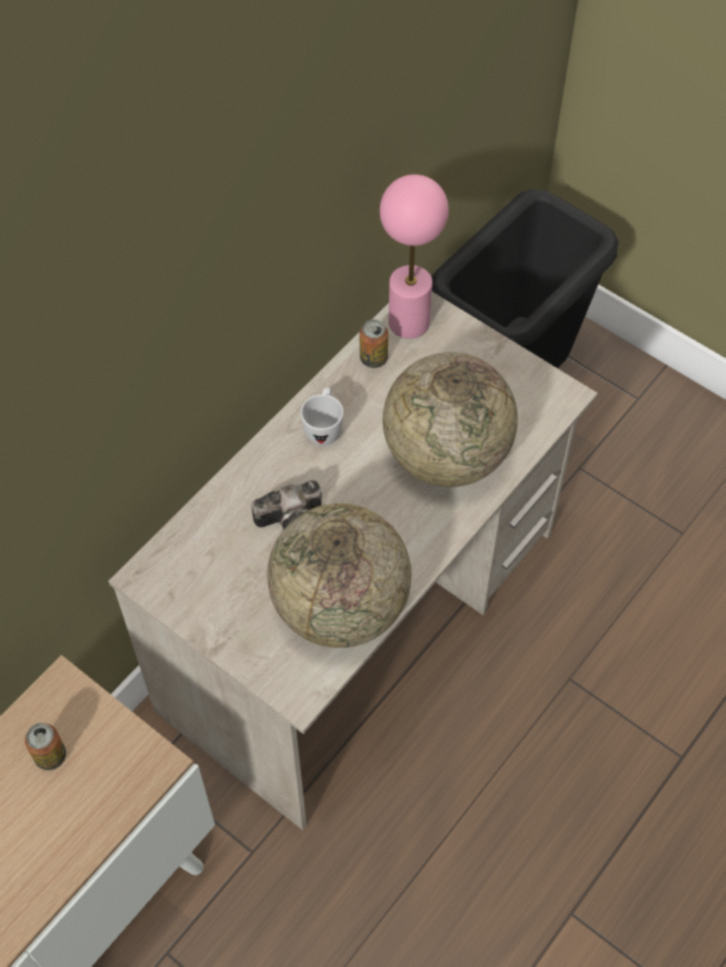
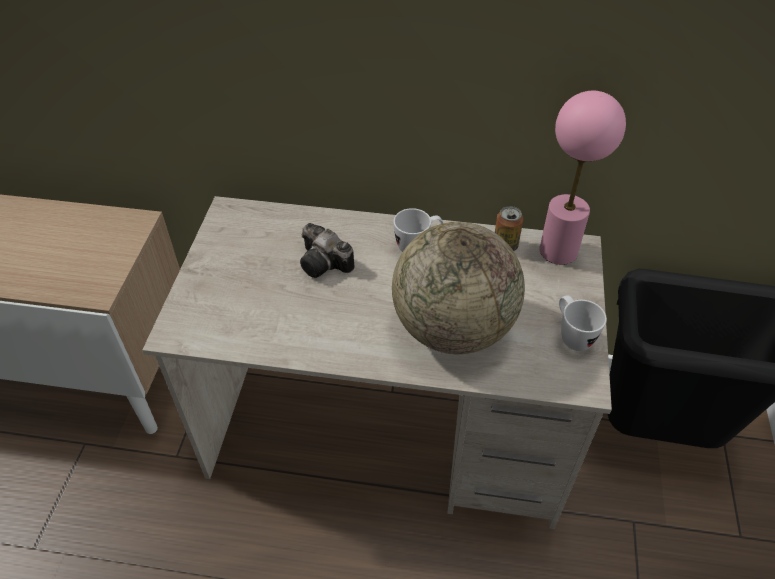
camera: 60 degrees right, 10 degrees down
can [25,723,66,770] -> none
globe [267,503,411,648] -> none
none -> white mug [559,295,607,351]

